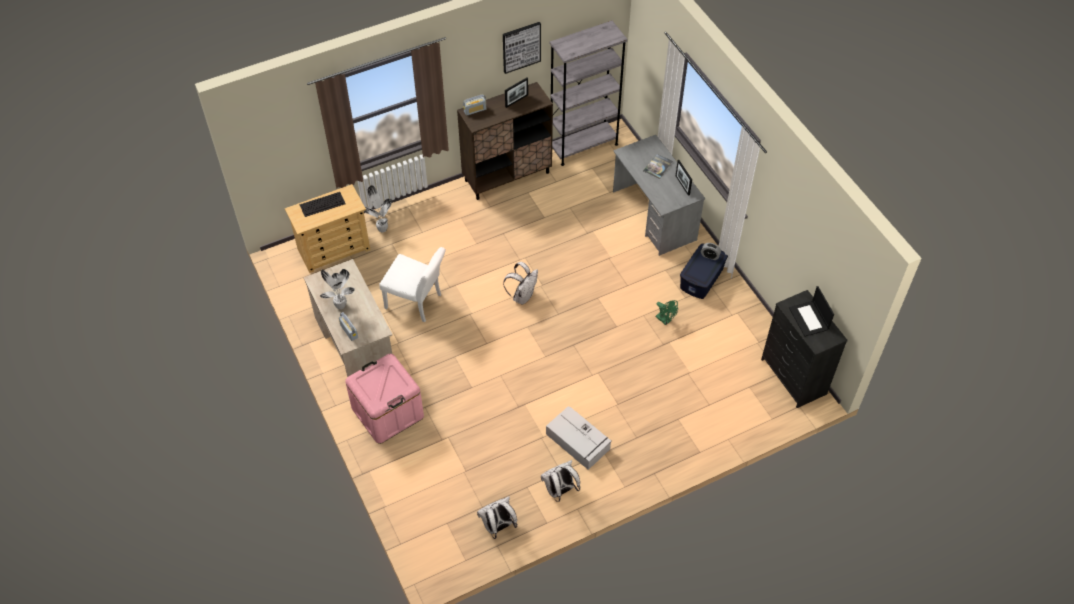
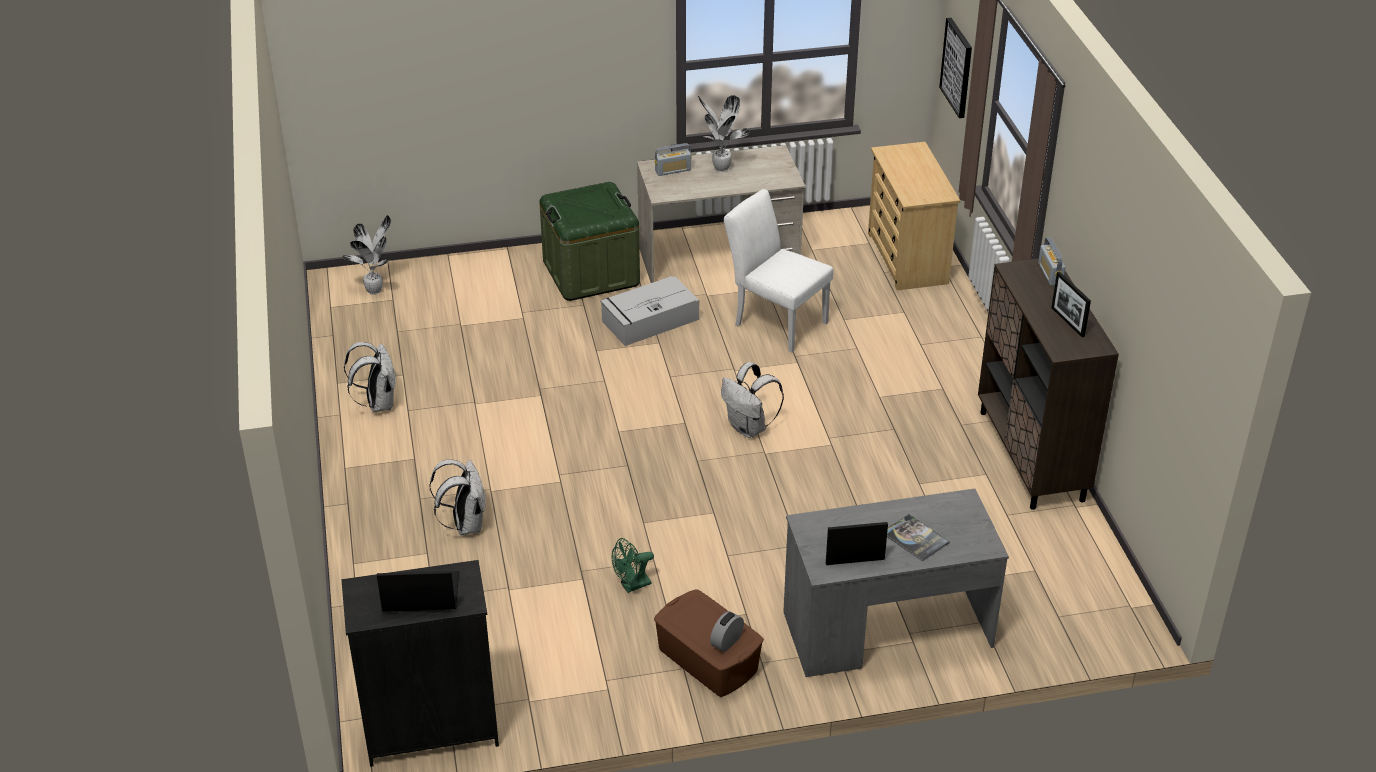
camera: 105 degrees right, 15 degrees down
keyboard [300,192,345,217] -> none
pink storage box [345,354,424,444] -> green storage box [540,182,640,301]
potted plant [364,185,392,232] -> potted plant moved to [342,215,391,295]
white chair [379,247,446,322] -> white chair turned 90 degrees clockwise [724,189,833,353]
white backpack [477,496,517,539] -> white backpack moved to [429,460,486,535]
picture [503,22,541,74] -> picture moved to [939,18,972,118]
grey storage box [546,406,611,470] -> grey storage box moved to [600,276,699,346]
grey bookcase [549,20,628,166] -> none
blue storage box [680,244,728,299] -> brown storage box [654,589,764,697]

